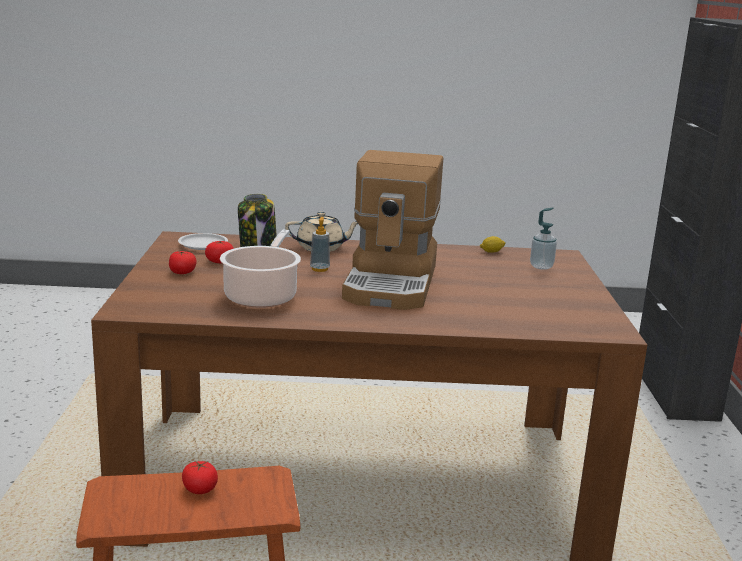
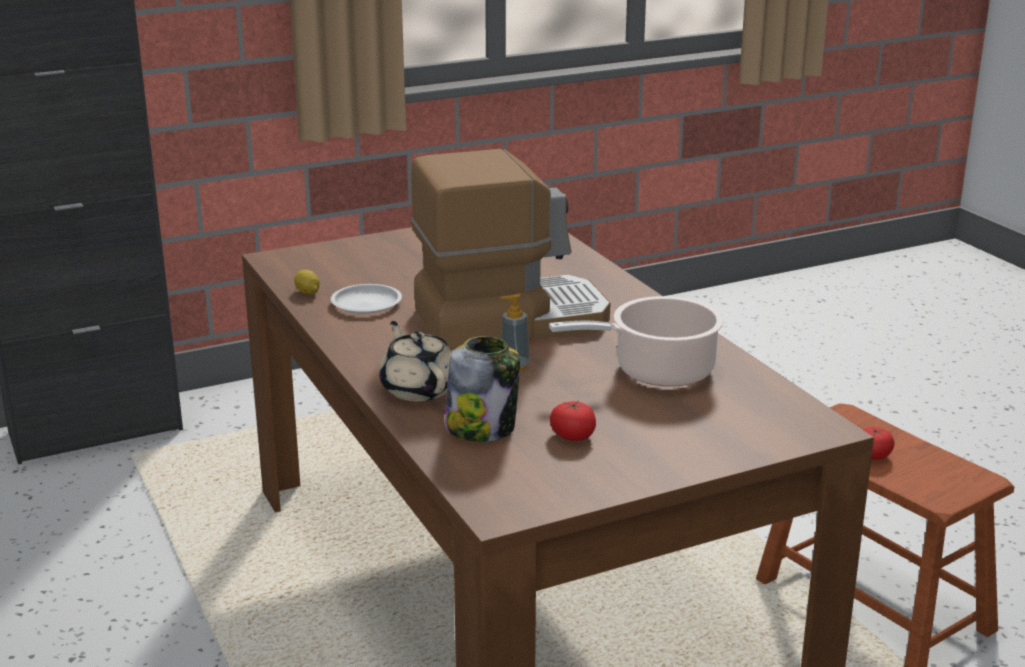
camera: 115 degrees left, 5 degrees up
tomato [169,251,196,274] -> none
white plate [178,233,228,250] -> white plate moved to [331,284,402,314]
soap dispenser [530,207,557,270] -> none

